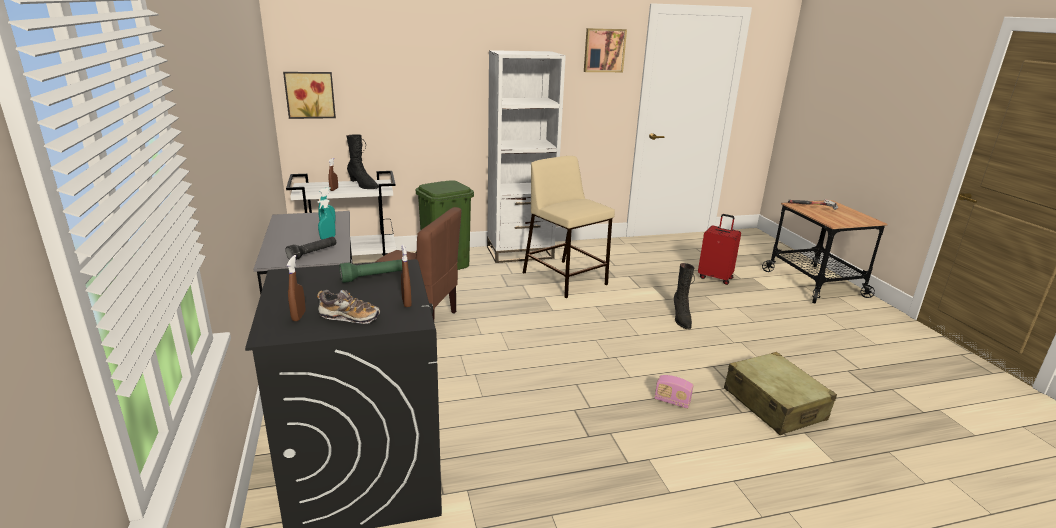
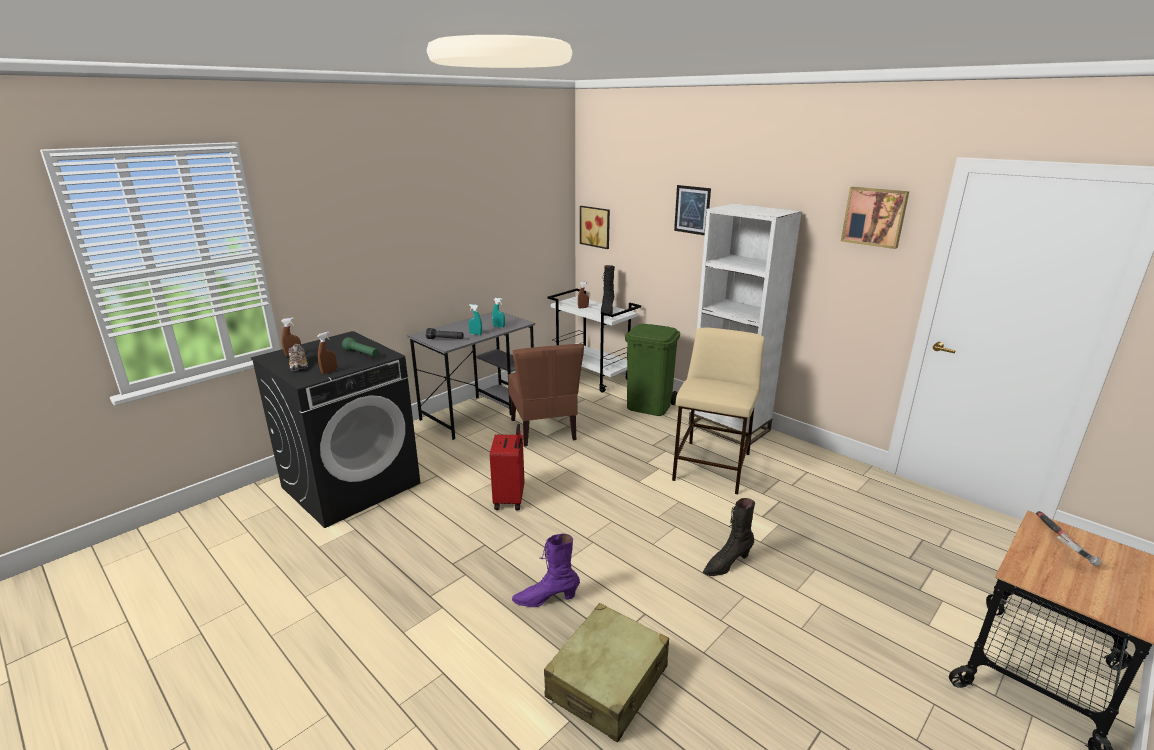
camera: 60 degrees right, 0 degrees up
radio [655,375,694,409] -> purple boot [512,533,580,607]
red suitcase [698,214,741,285] -> red suitcase moved to [490,424,524,510]
none -> picture [674,185,711,235]

